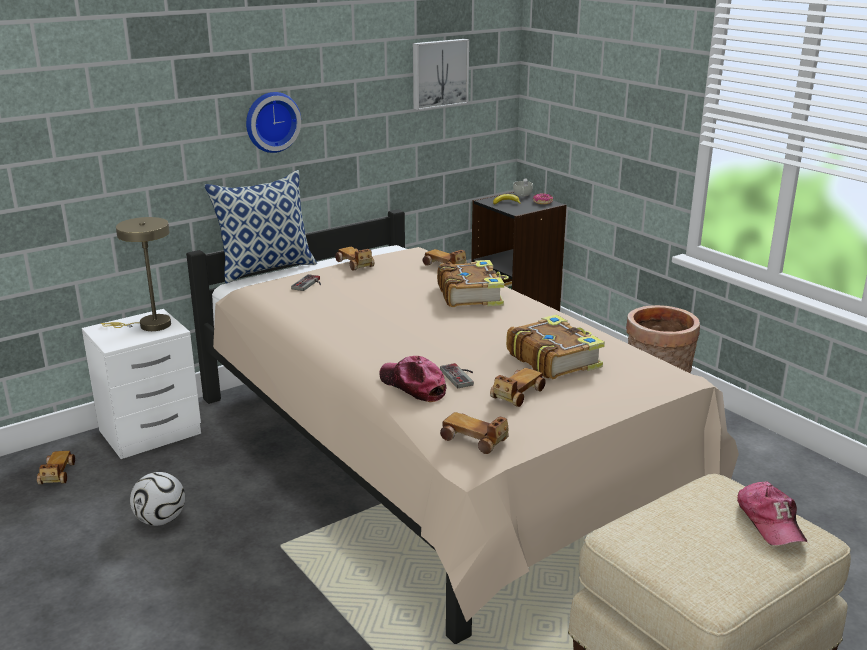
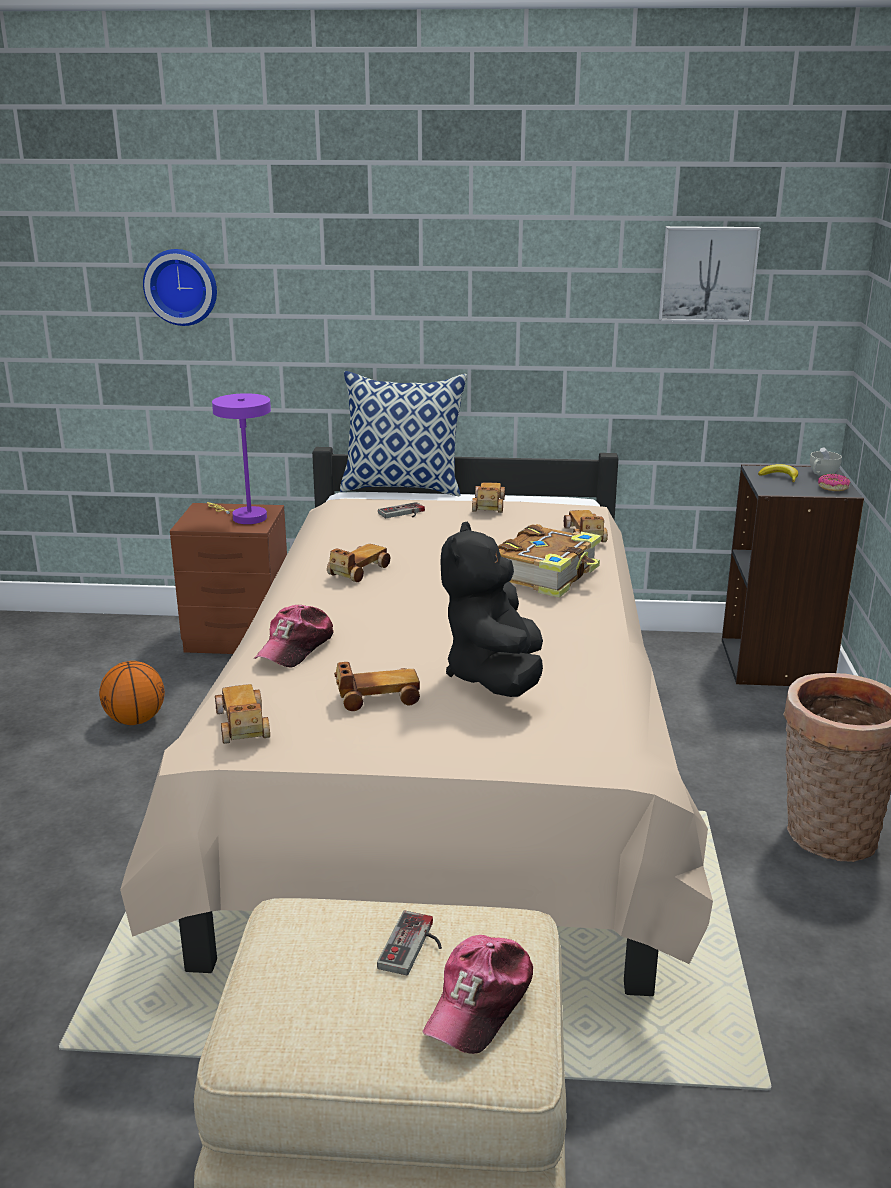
camera: 40 degrees right, 0 degrees up
toy car [37,451,75,485] -> toy car moved to [327,544,390,582]
white nightstand [82,309,201,459] -> brown nightstand [170,503,287,654]
beige table lamp [101,217,171,331] -> purple table lamp [207,393,271,524]
football [130,472,185,526] -> basketball [99,661,165,725]
wall clock [246,92,301,153] -> wall clock moved to [143,249,217,326]
cap [379,356,446,402] -> cap turned 150 degrees counterclockwise [254,605,334,668]
game controller [440,363,474,388] -> game controller moved to [377,911,442,975]
book [506,314,605,379] -> black plush toy [440,521,543,697]

